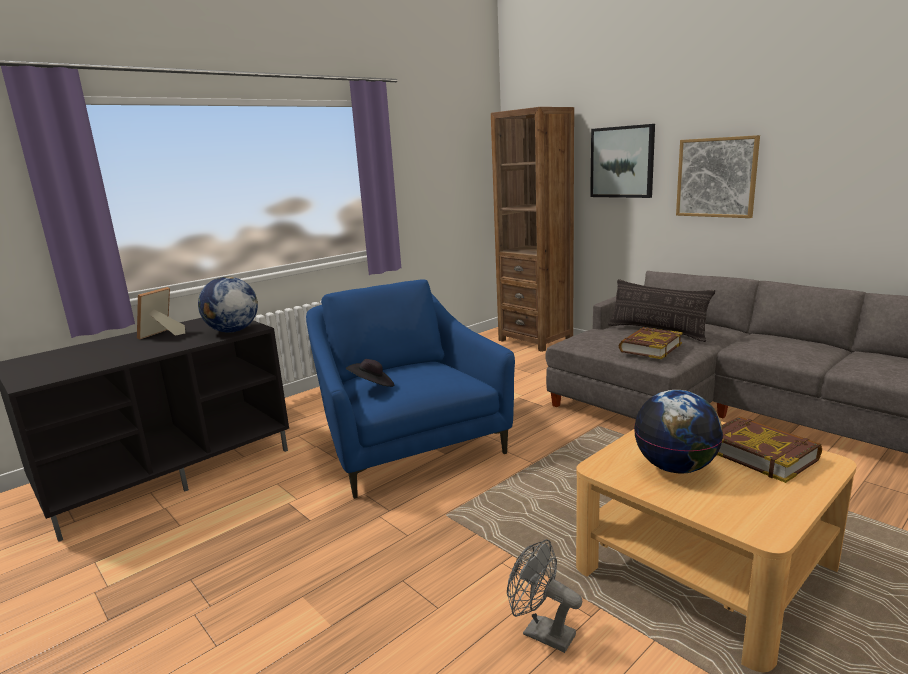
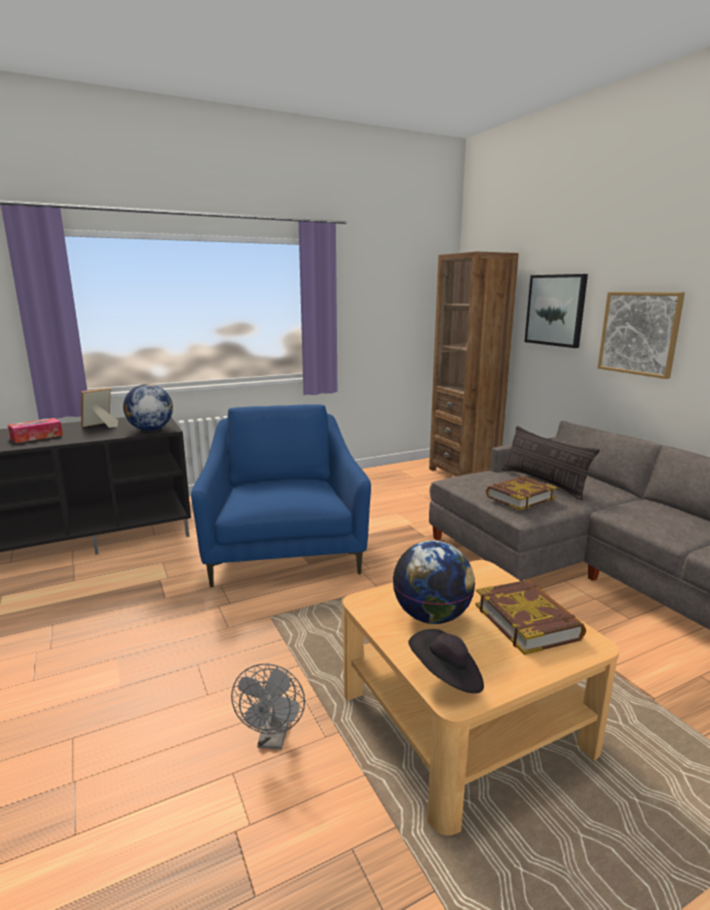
camera: 15 degrees right, 0 degrees up
black hat [346,359,394,387] -> black hat moved to [408,629,484,693]
grey fan [507,539,582,653] -> grey fan turned 135 degrees counterclockwise [231,664,305,750]
none -> tissue box [8,418,63,443]

